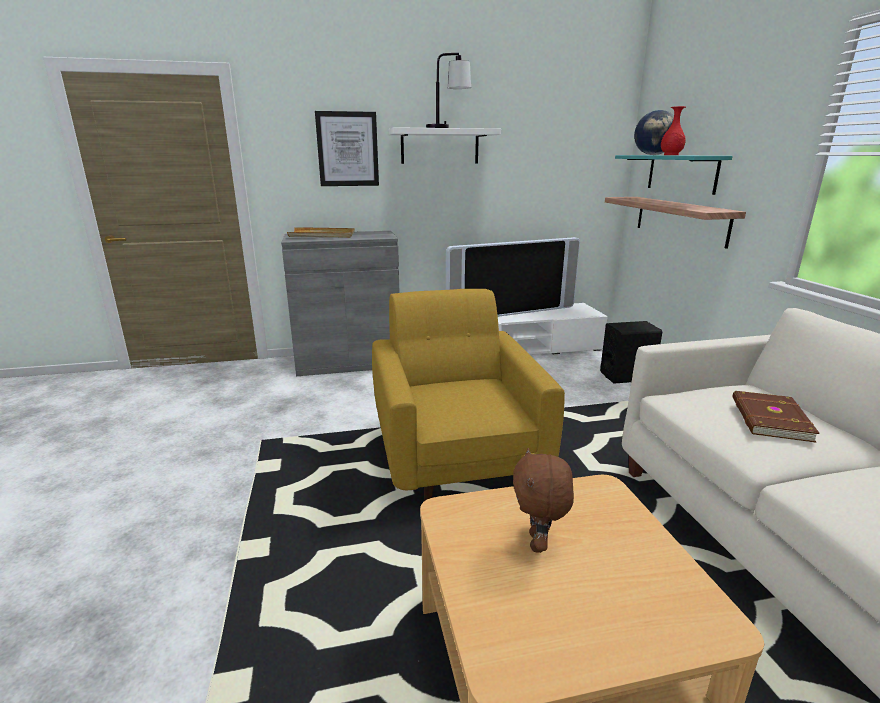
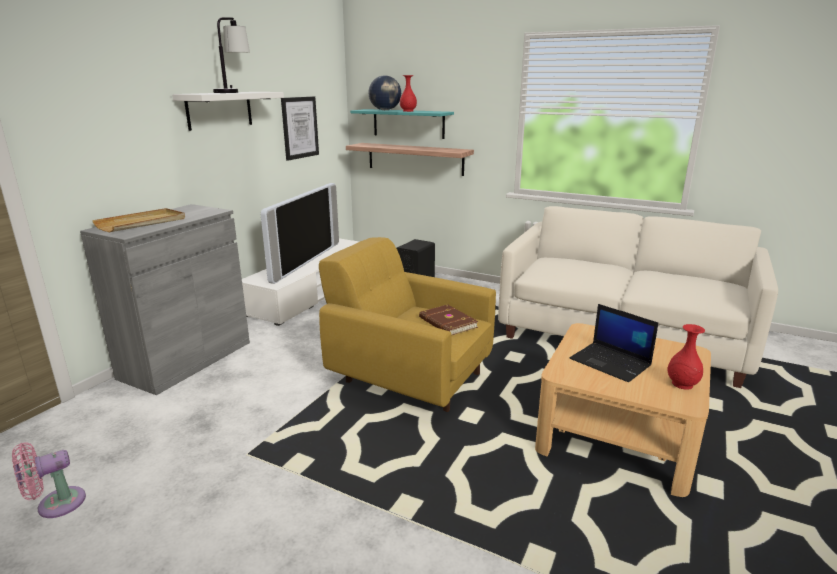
camera: 50 degrees left, 0 degrees up
picture [315,111,379,186] -> picture moved to [281,96,319,161]
brown plush toy [513,448,574,553] -> laptop [569,304,658,382]
brown book [733,391,820,443] -> brown book moved to [419,304,478,335]
none -> pink fan [12,442,86,518]
none -> red vase [667,324,705,390]

